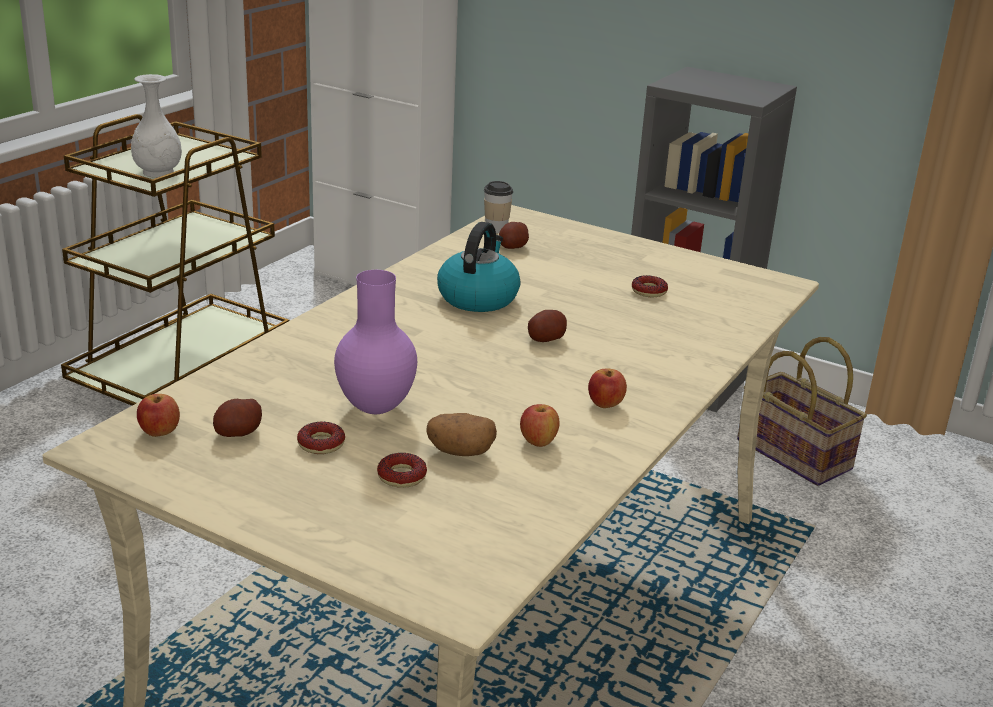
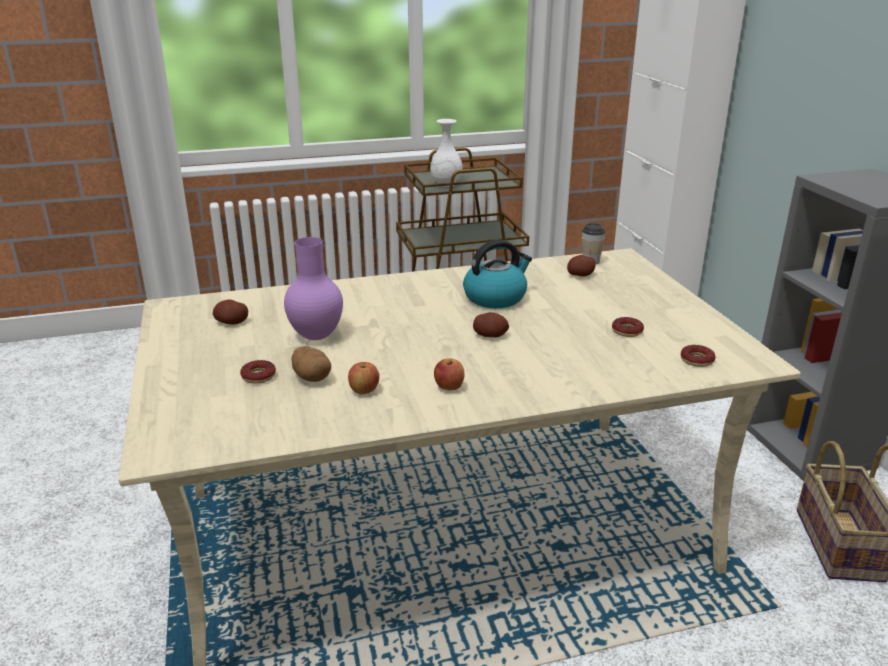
camera: 45 degrees right, 0 degrees up
apple [137,394,180,437] -> none
donut [297,421,345,454] -> donut moved to [681,345,715,367]

